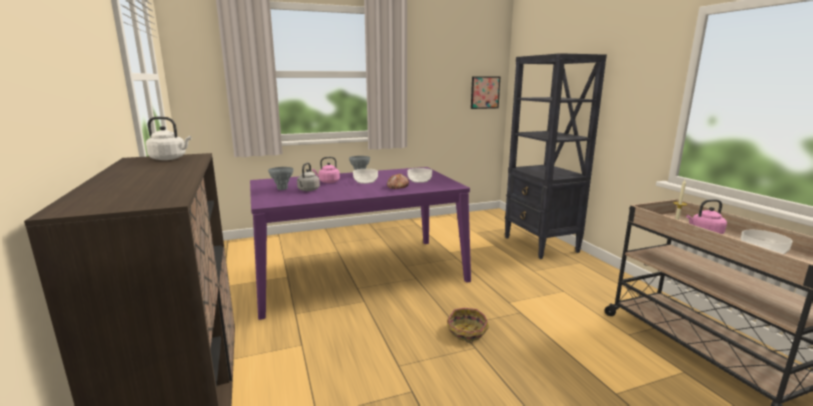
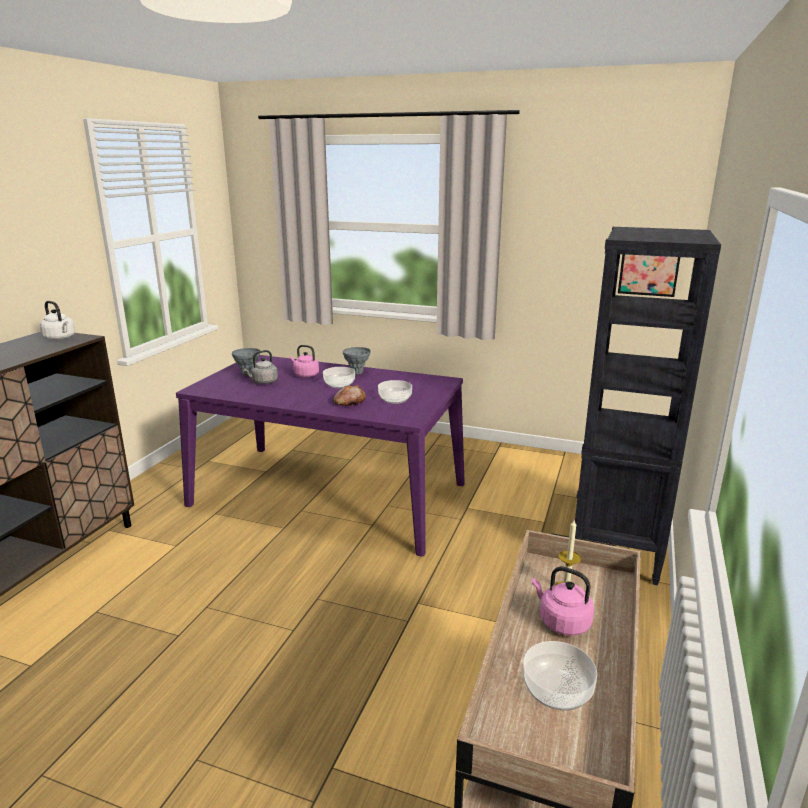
camera: 40 degrees right, 5 degrees up
basket [447,308,489,343] -> none

